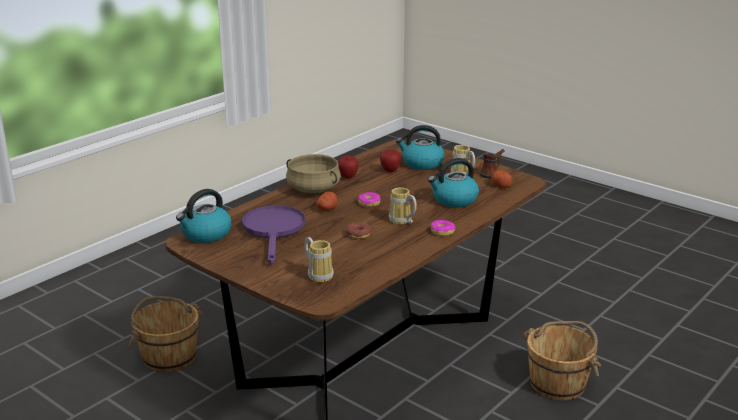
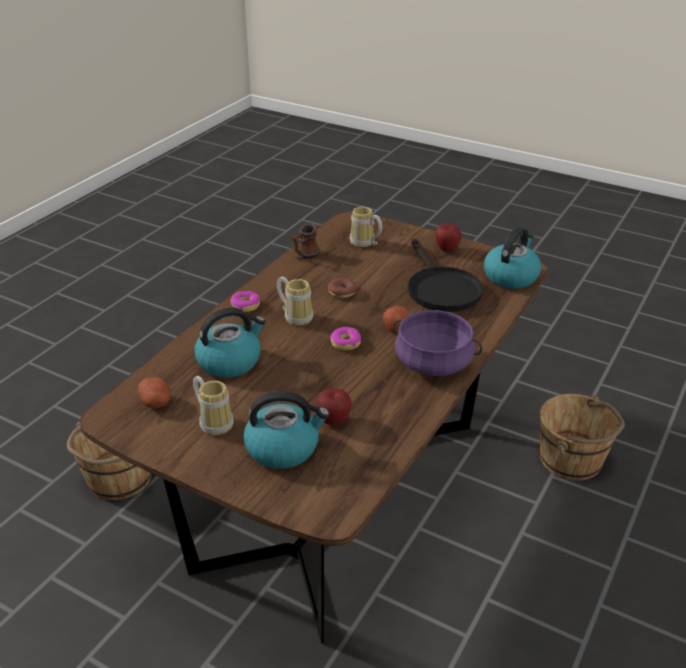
camera: 170 degrees right, 10 degrees up
purple frying pan [242,205,305,264] -> black frying pan [408,238,483,312]
beige cooking pot [286,154,341,193] -> purple cooking pot [393,310,483,376]
apple [338,155,359,178] -> apple moved to [435,223,462,252]
mug [480,149,505,178] -> mug moved to [290,224,320,260]

